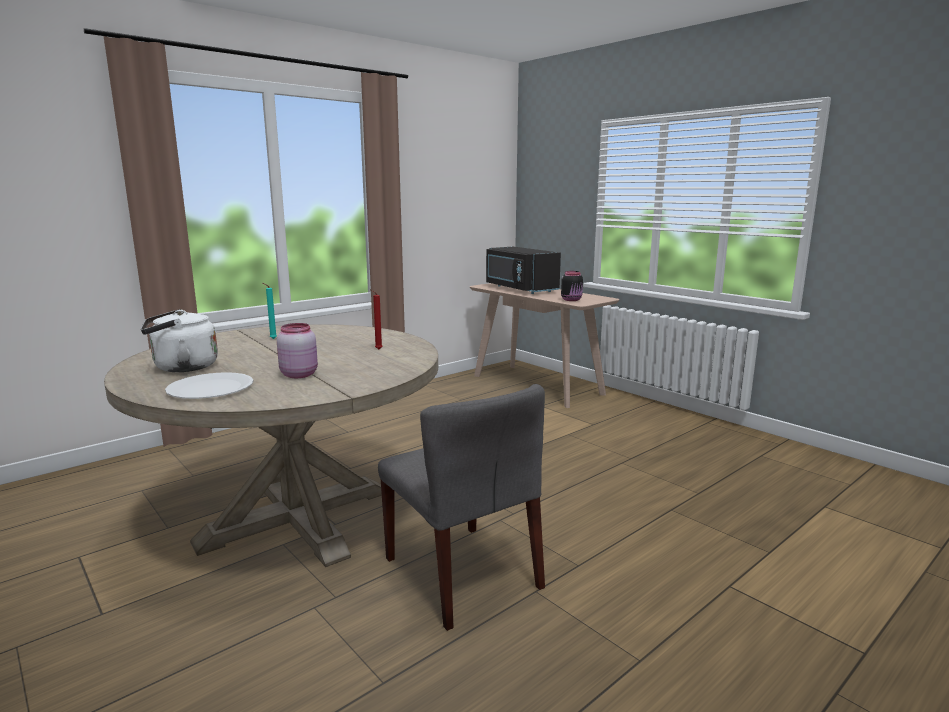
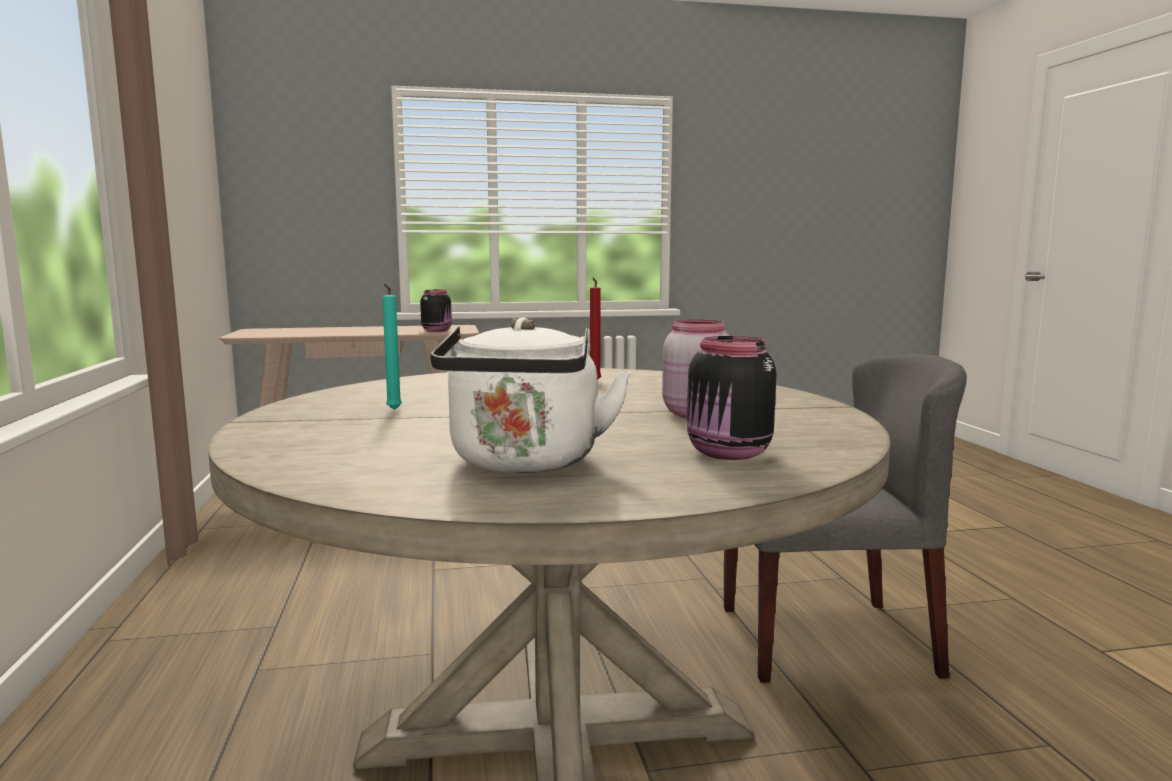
camera: 60 degrees left, 5 degrees down
white plate [165,372,254,399] -> black jar [687,336,776,460]
black microwave [486,247,561,294] -> none

